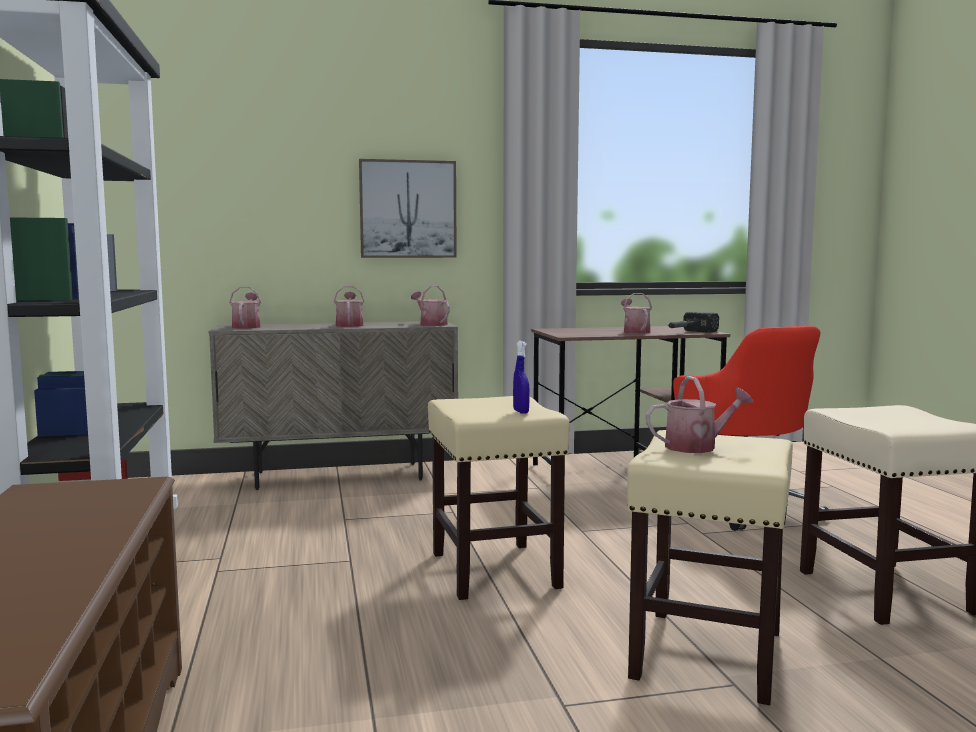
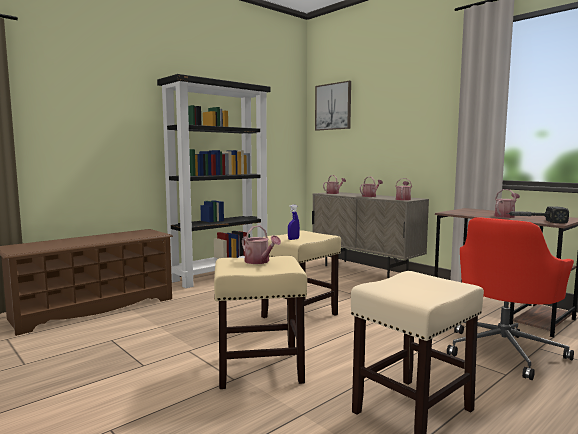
camera: 60 degrees right, 0 degrees up
picture [359,159,457,258] -> picture moved to [315,81,351,131]

